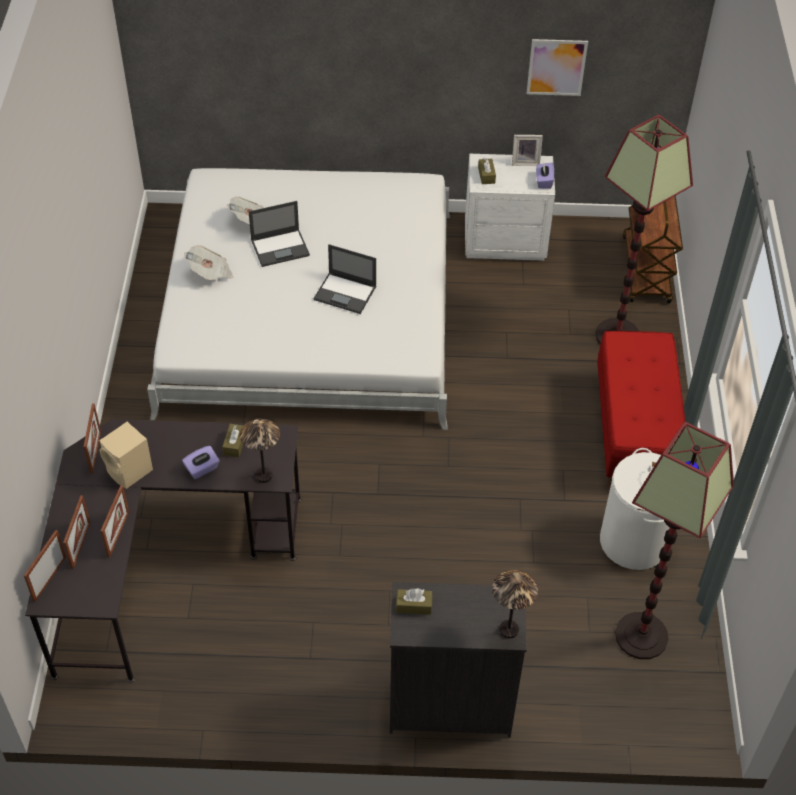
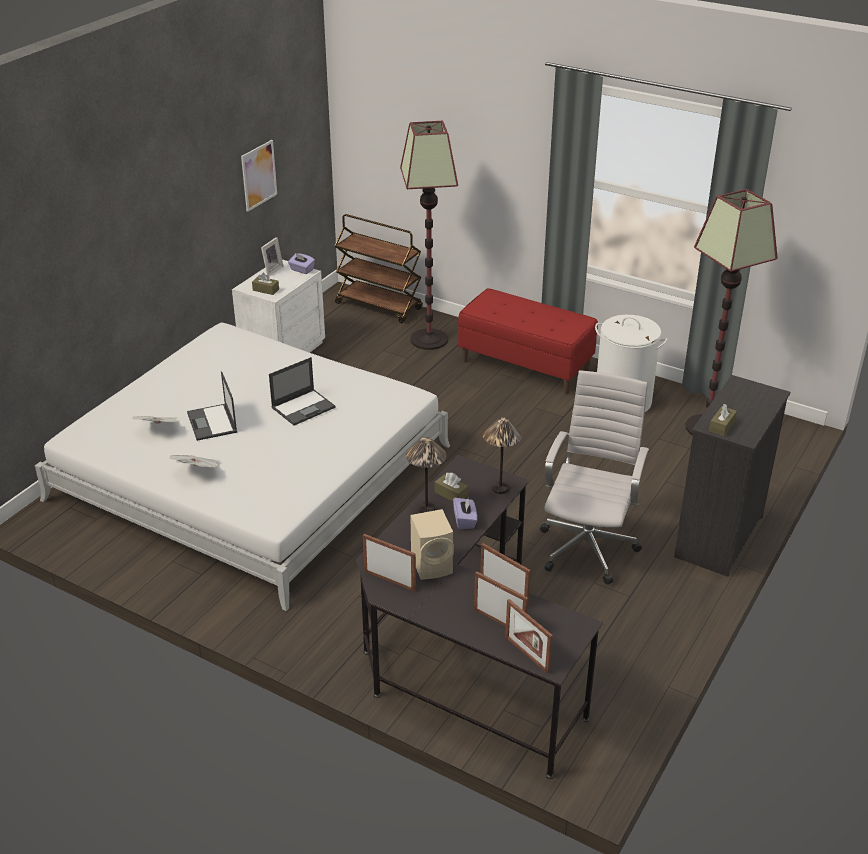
camera: 60 degrees left, 15 degrees down
laptop [249,201,310,267] -> laptop turned 150 degrees clockwise [187,371,237,441]
table lamp [492,570,538,638] -> table lamp moved to [406,437,446,513]
none -> white office chair [540,370,649,585]

